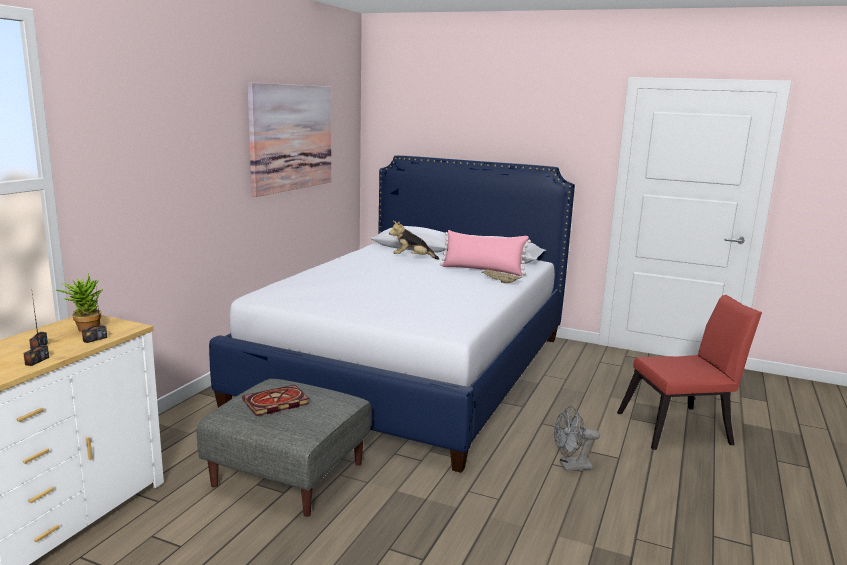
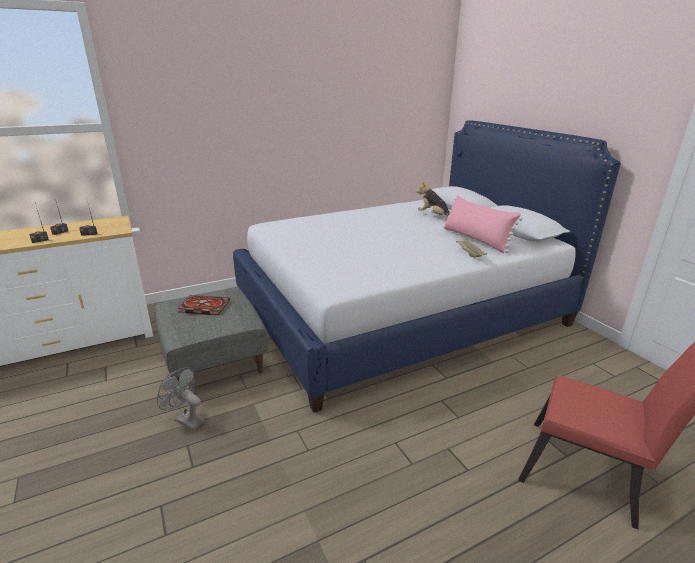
camera: 40 degrees right, 10 degrees up
potted plant [56,272,103,332] -> none
picture [247,82,331,197] -> none
grey fan [554,406,600,471] -> grey fan moved to [157,367,205,431]

